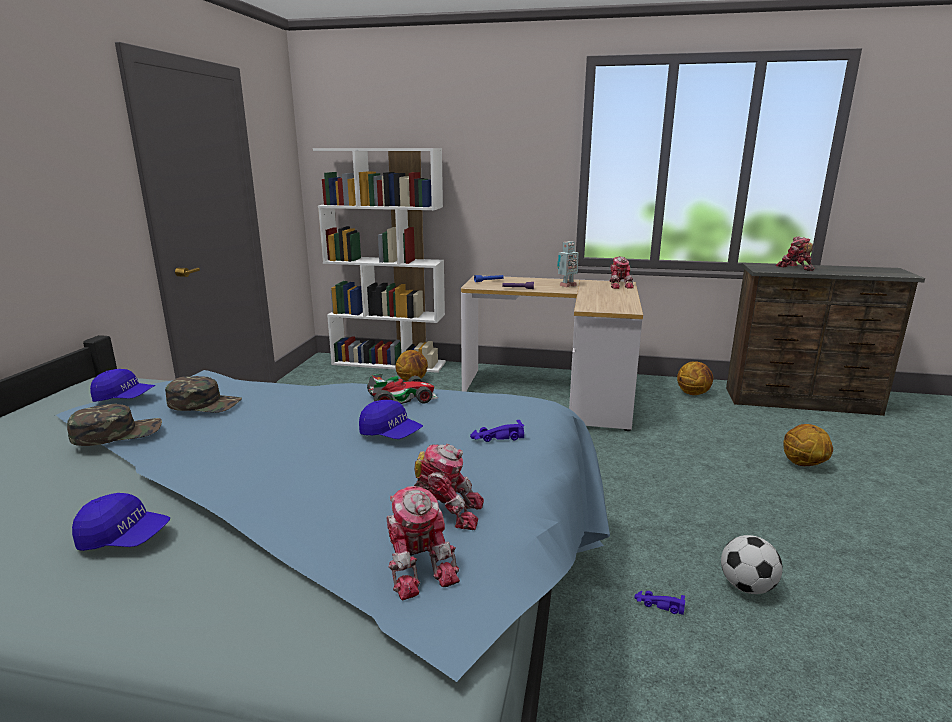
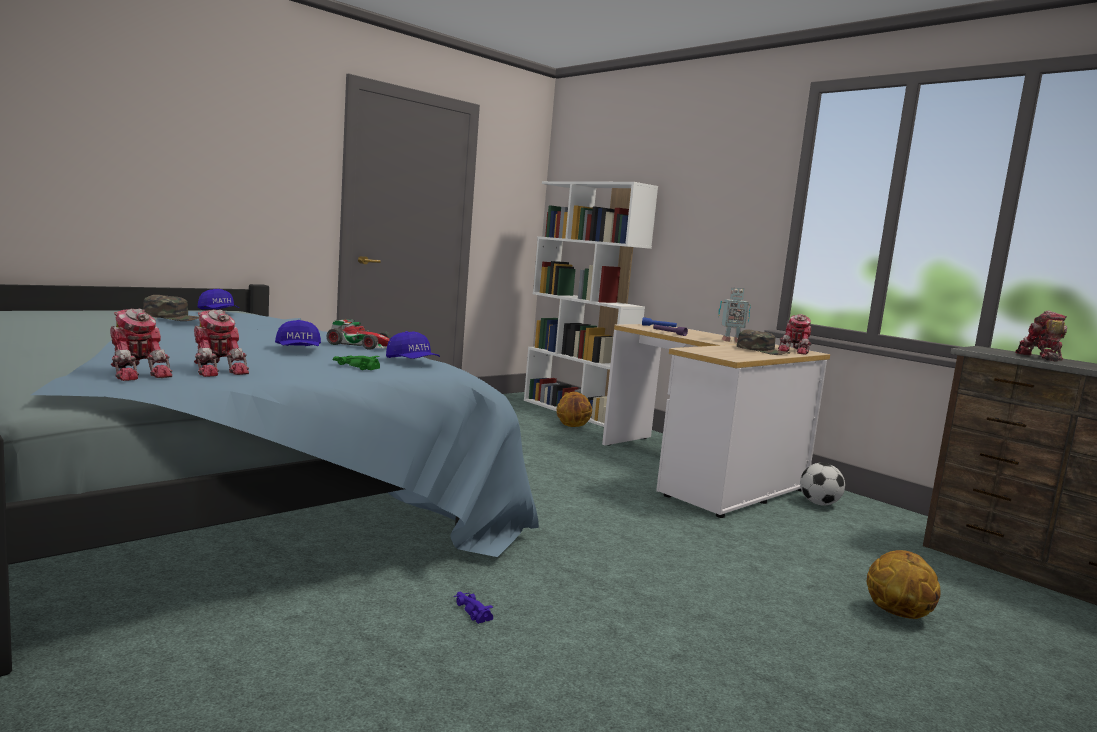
camera: 35 degrees right, 10 degrees down
blue cap [72,493,170,551] -> blue cap moved to [386,331,440,359]
green cap [165,376,242,413] -> green cap moved to [737,330,791,355]
toy robot [387,486,460,600] -> toy robot turned 60 degrees counterclockwise [110,308,172,381]
purple toy car [470,420,524,442] -> green toy car [333,355,380,370]
basketball [677,361,713,395] -> none
football [721,535,783,594] -> football moved to [800,463,845,506]

